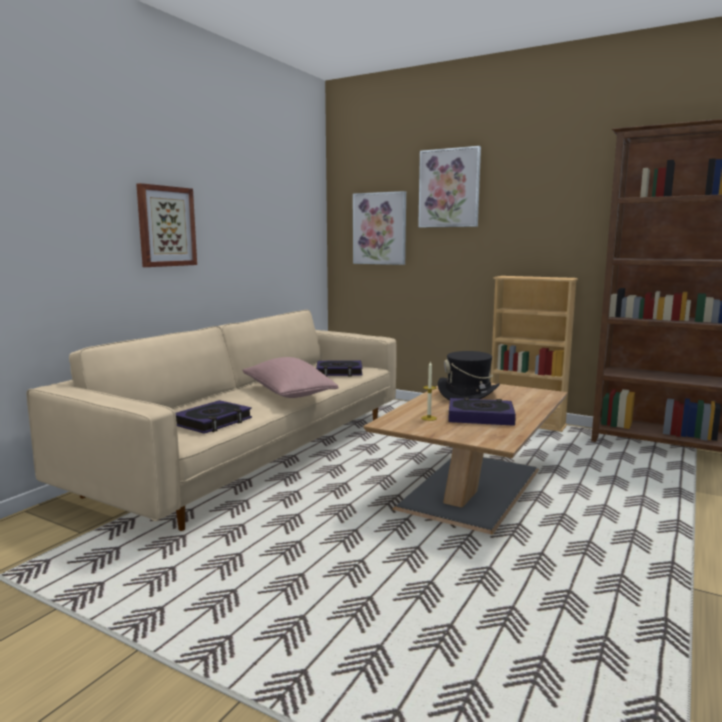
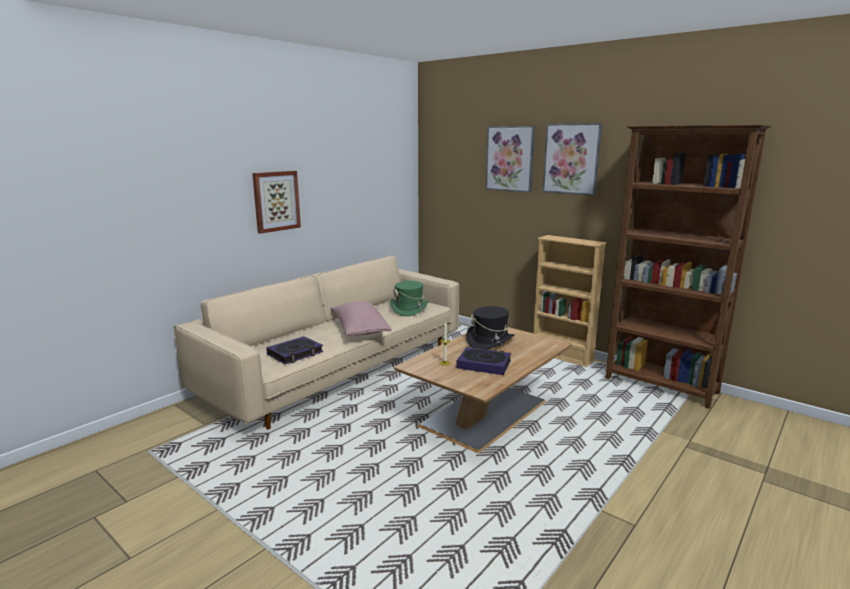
camera: 10 degrees right, 5 degrees up
book [316,360,362,377] -> green hat [390,281,429,316]
picture [353,191,406,265] -> picture moved to [543,123,602,196]

